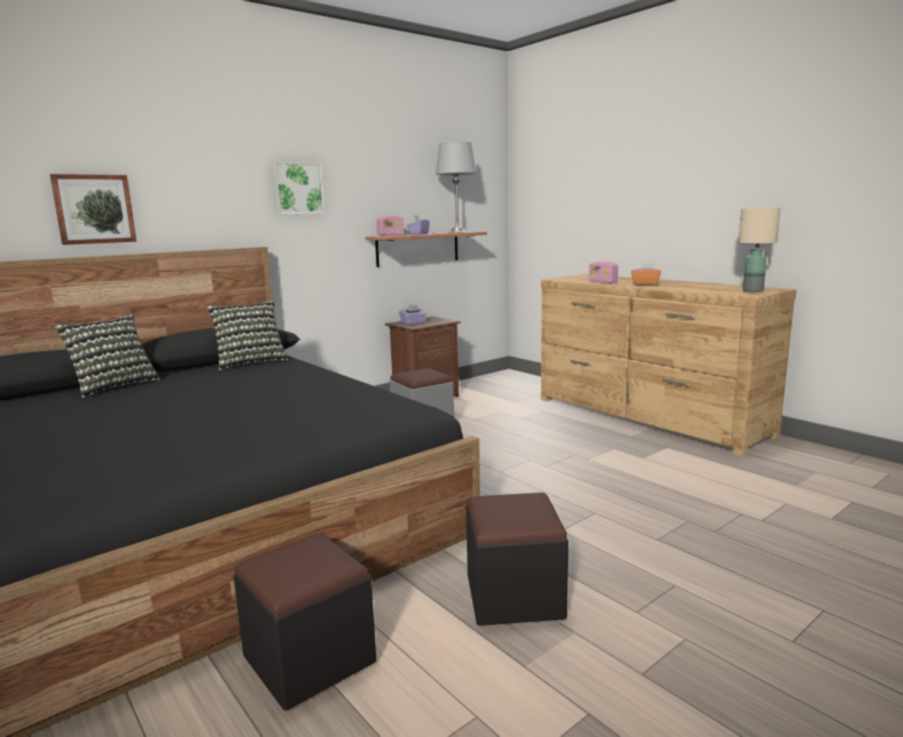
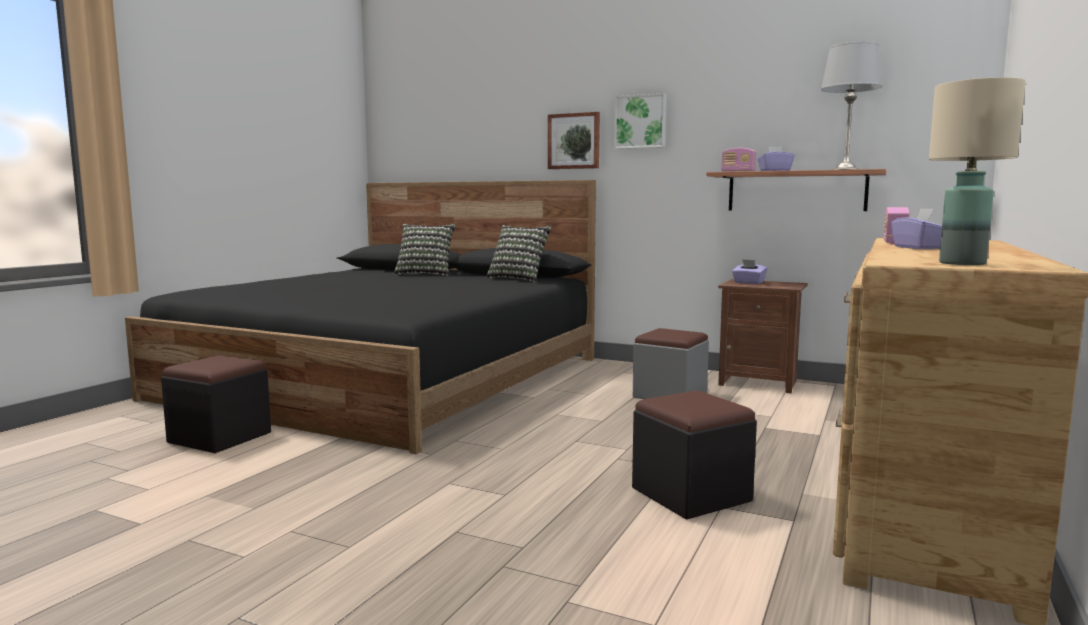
camera: 65 degrees right, 5 degrees down
picture [50,174,137,245] -> picture moved to [548,112,600,169]
black ottoman [466,492,568,626] -> black ottoman moved to [632,390,757,520]
orange tissue box [631,262,661,285] -> purple tissue box [891,208,942,249]

